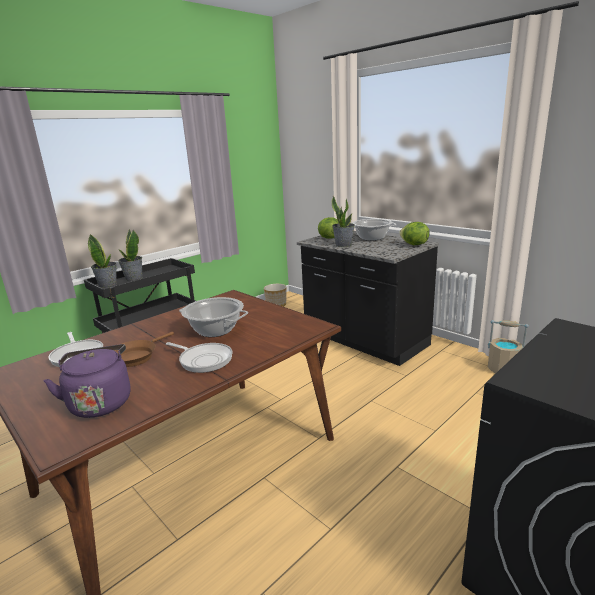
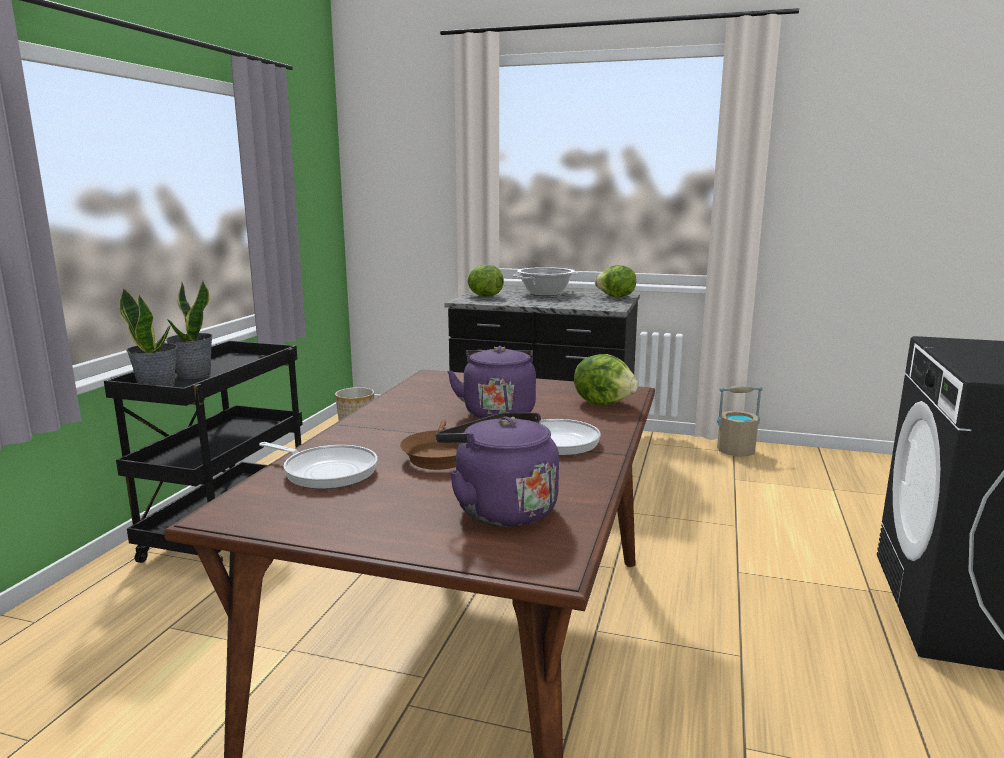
camera: 30 degrees left, 5 degrees down
cooking pot [179,297,248,337] -> purple kettle [447,346,536,419]
potted plant [331,196,355,247] -> none
none -> lettuce [574,354,638,405]

